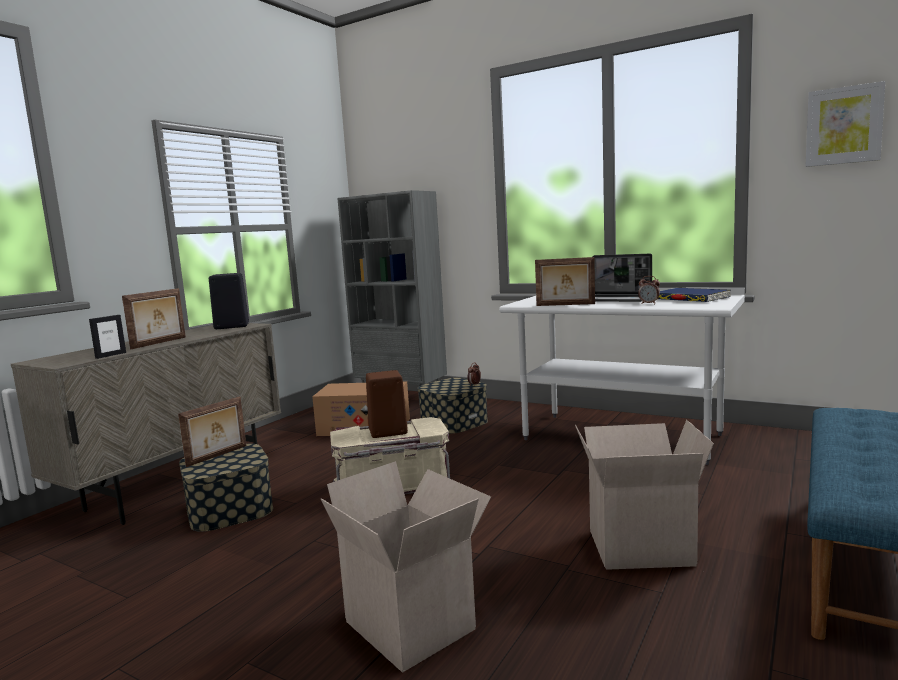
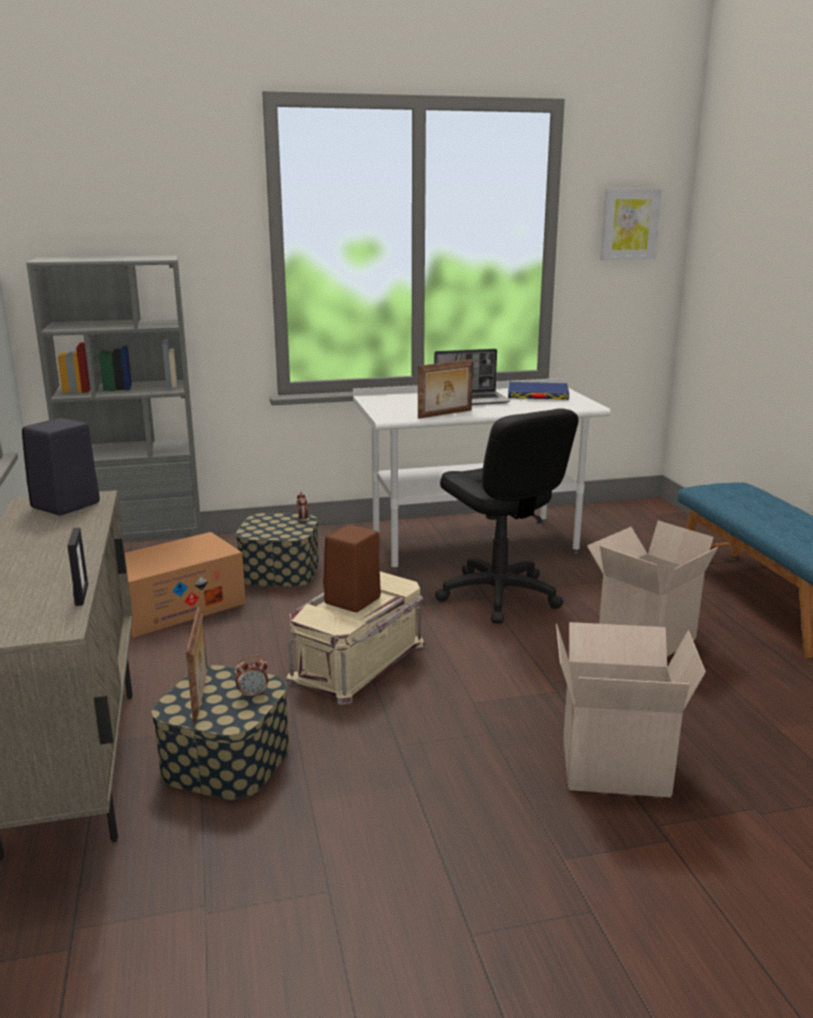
camera: 45 degrees left, 10 degrees up
picture frame [122,288,186,349] -> none
alarm clock [638,276,660,304] -> alarm clock moved to [235,655,268,699]
none -> black office chair [435,408,579,624]

